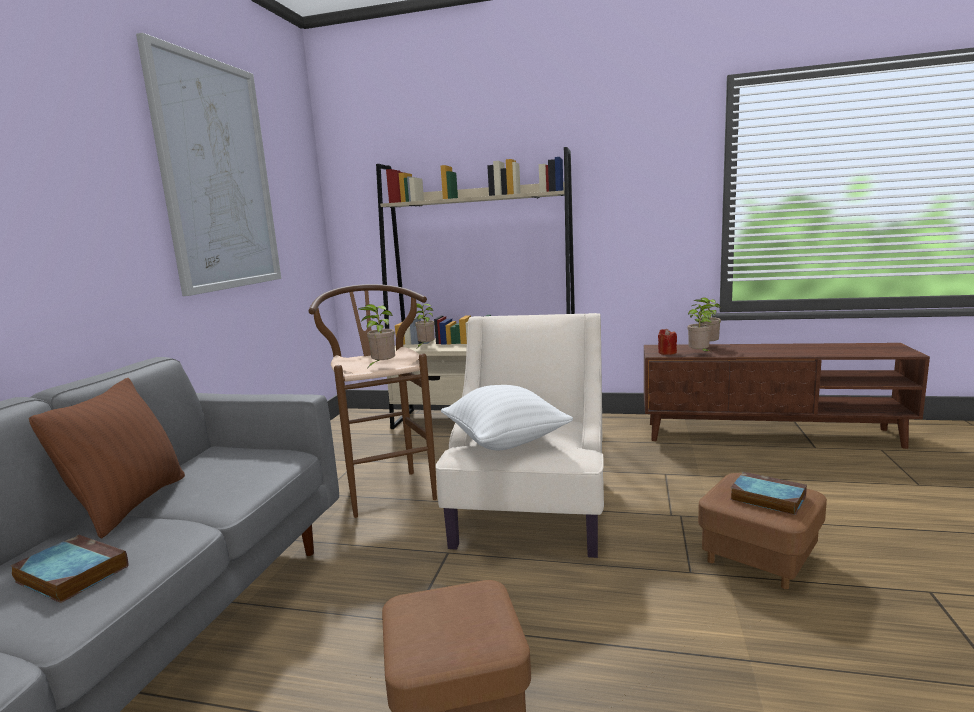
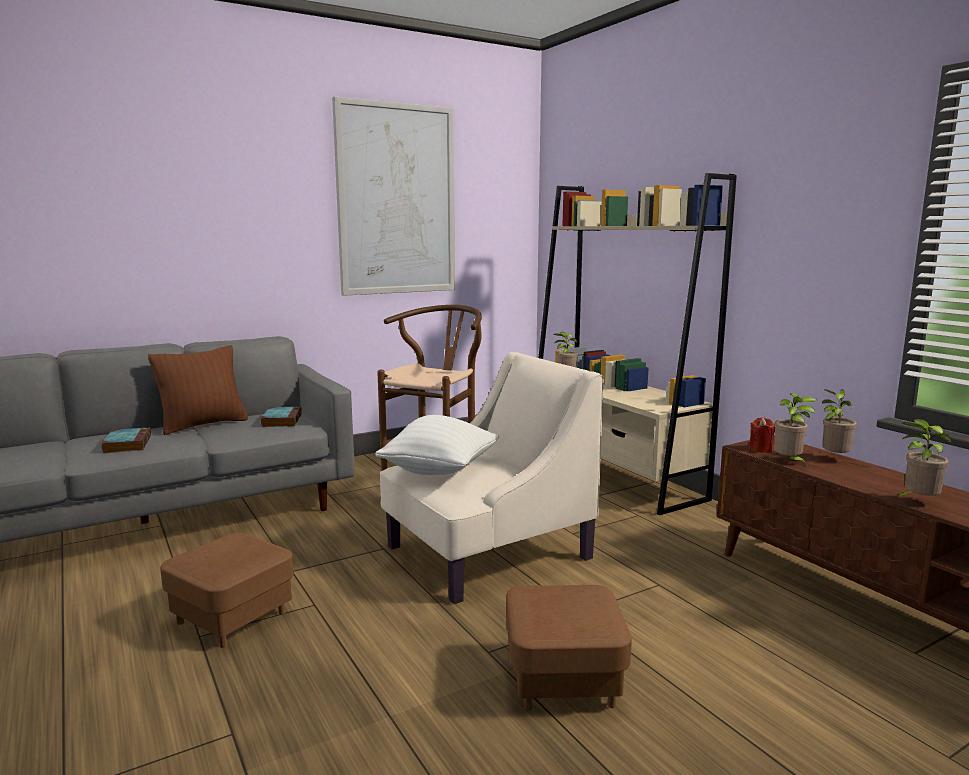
camera: 45 degrees right, 0 degrees up
potted plant [359,304,395,367] -> potted plant moved to [895,419,951,498]
book [730,472,807,515] -> book moved to [261,406,302,427]

